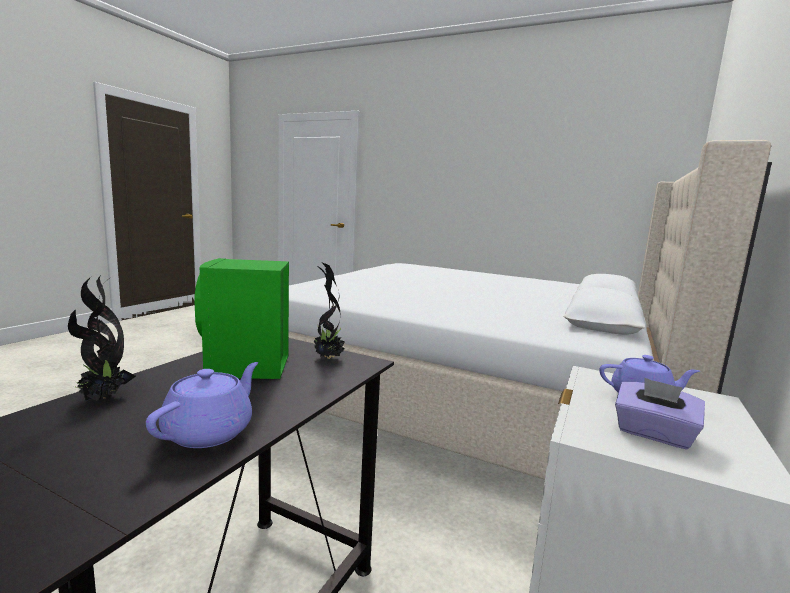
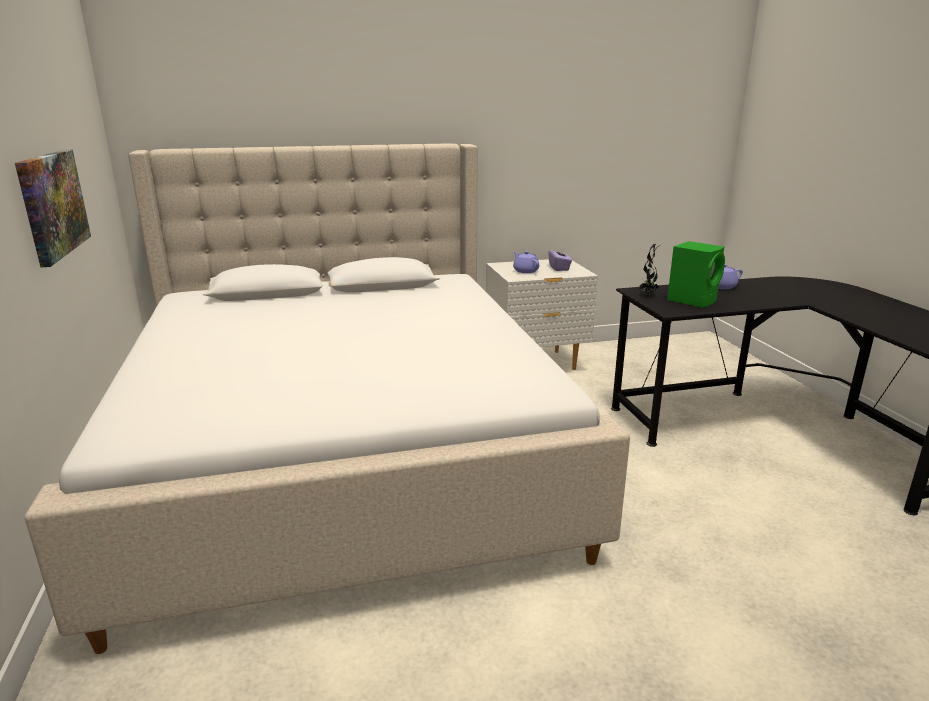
camera: 130 degrees left, 10 degrees up
potted plant [68,275,136,401] -> none
none -> picture [15,150,91,267]

